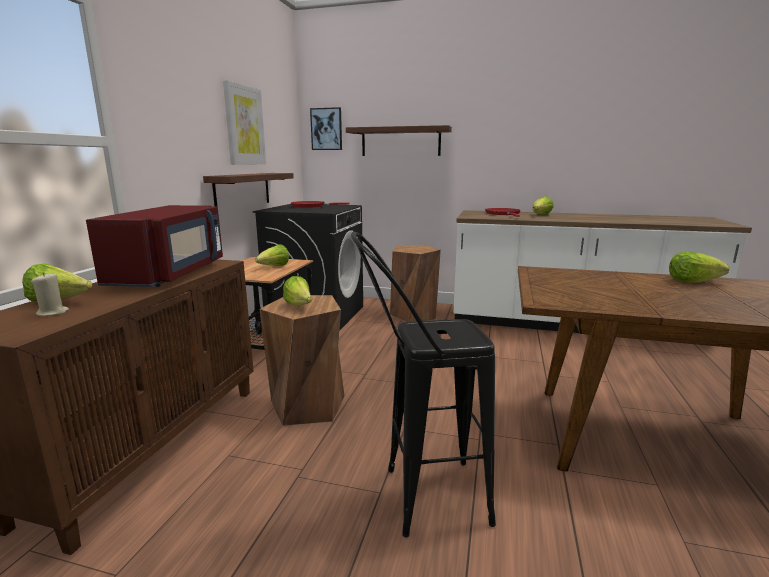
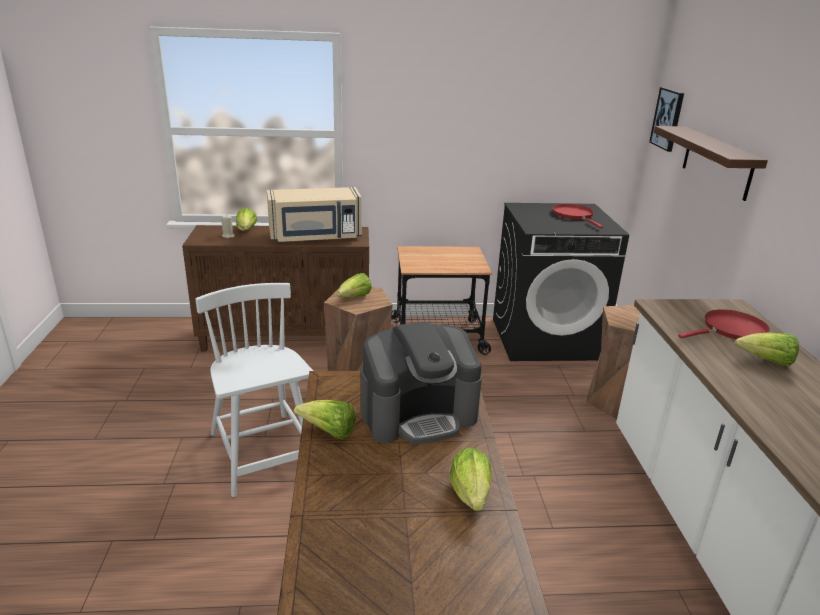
camera: 70 degrees right, 10 degrees up
red microwave [86,205,223,287] -> beige microwave [267,187,362,242]
shelf [203,173,294,206] -> none
picture [223,80,266,165] -> none
lettuce [255,244,289,266] -> lettuce moved to [294,400,356,439]
black stool [351,232,496,538] -> white chair [195,283,313,497]
none -> coffee machine [361,321,482,444]

